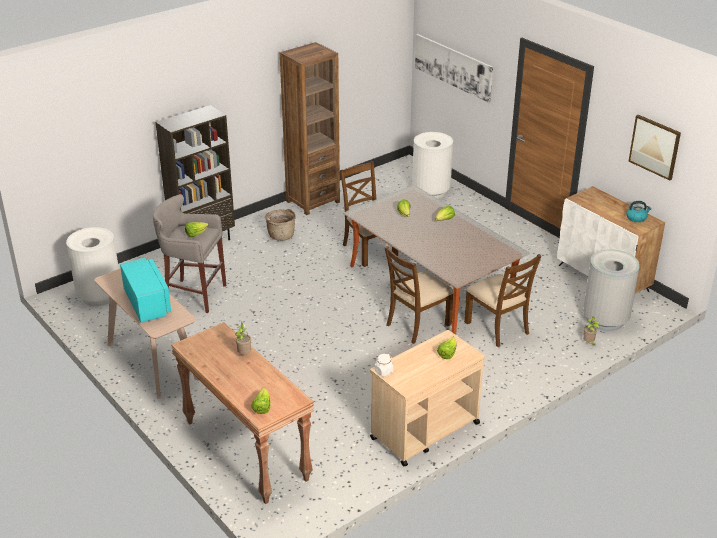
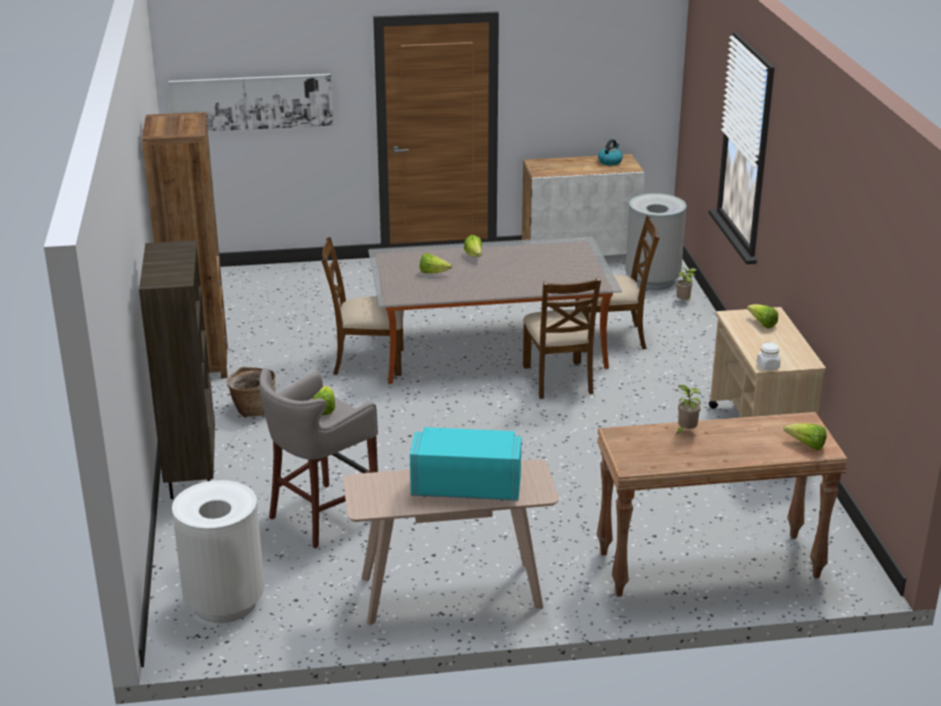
camera: 60 degrees left, 5 degrees down
white trash can [412,132,453,199] -> none
picture [629,115,681,181] -> none

